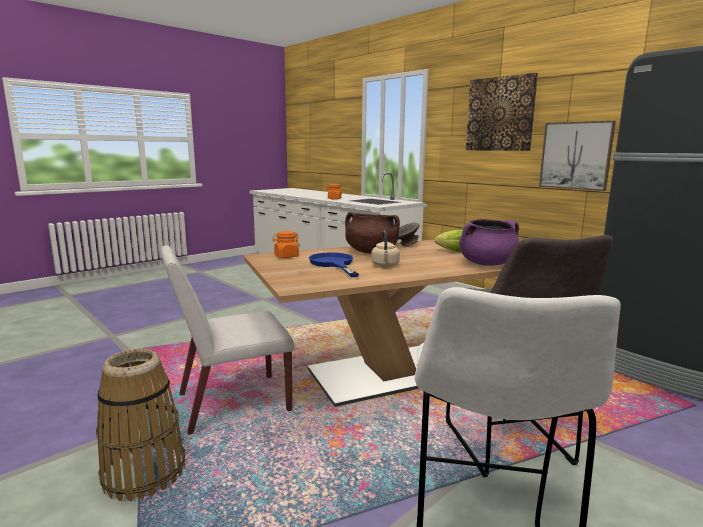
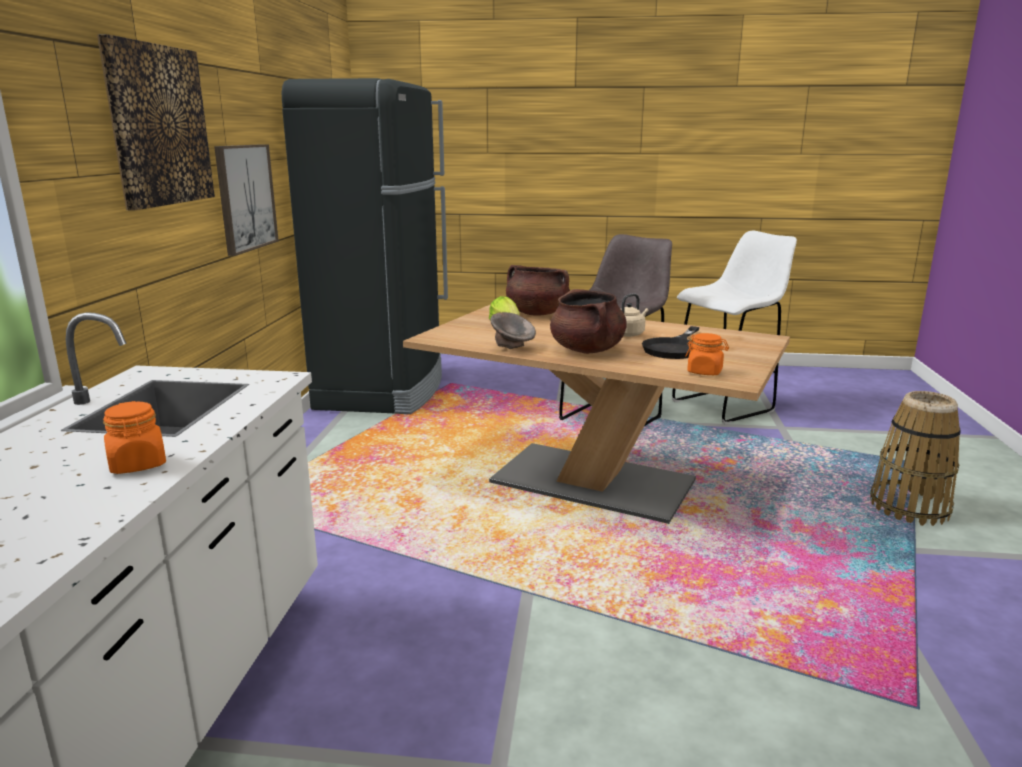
camera: 130 degrees left, 5 degrees up
white chair [161,245,294,435] -> none
blue frying pan [309,252,359,277] -> black frying pan [642,326,700,359]
purple cooking pot [459,219,519,266] -> brown cooking pot [506,265,570,316]

